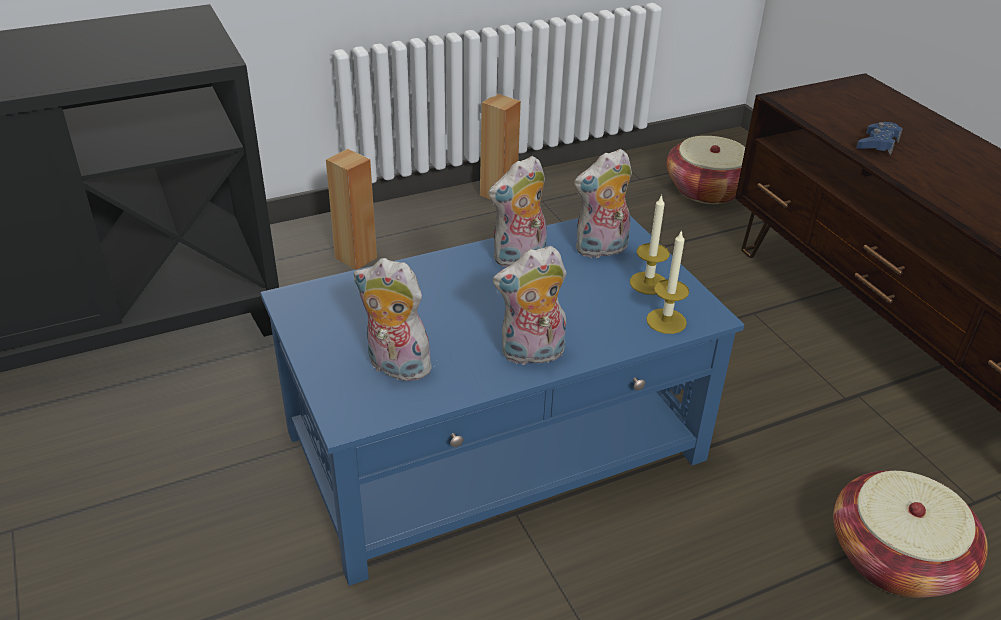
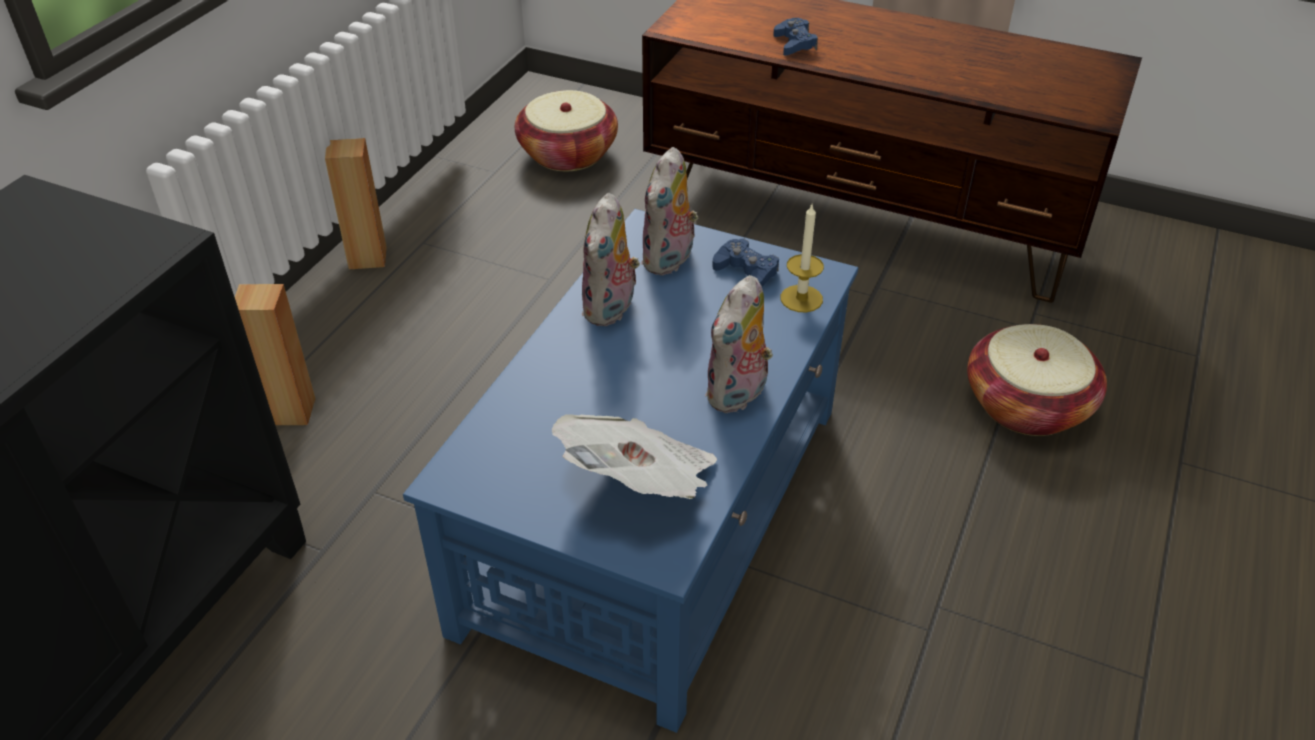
camera: 40 degrees left, 5 degrees up
plush toy [354,258,435,381] -> newspaper [552,414,717,499]
candle [630,195,670,295] -> blue game controller [712,239,779,287]

